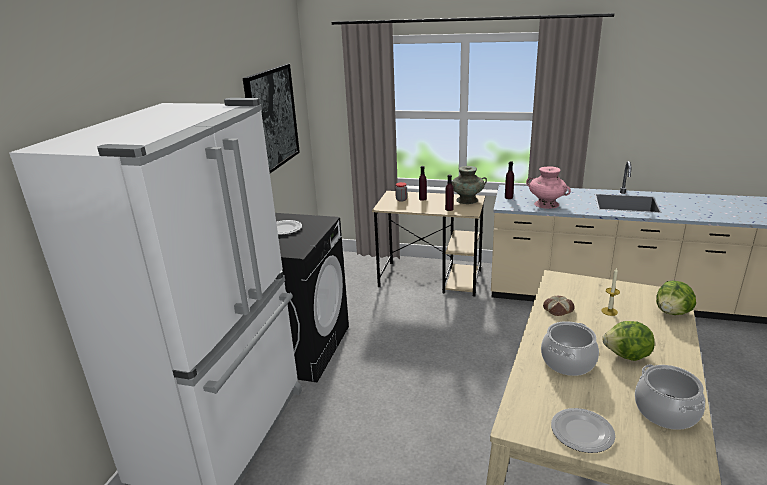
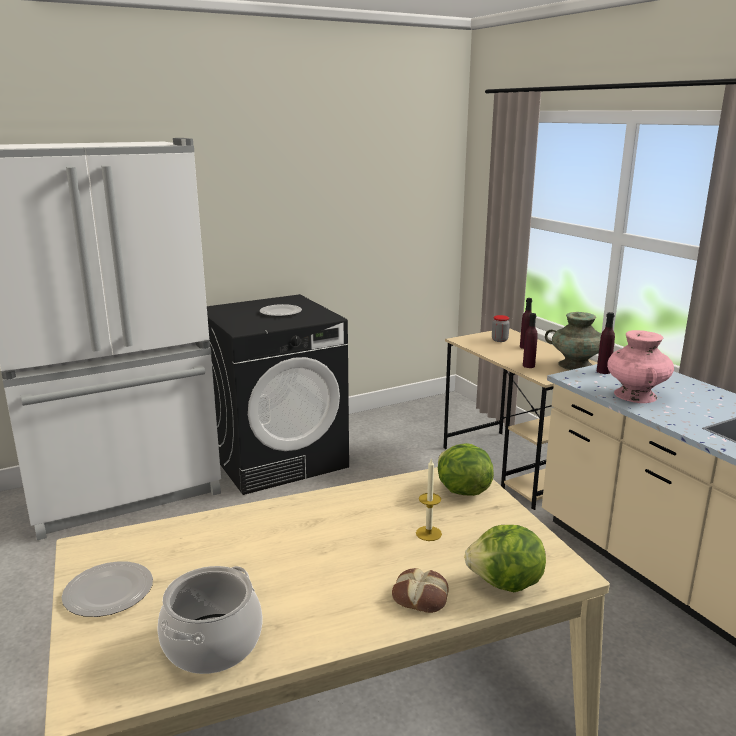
camera: 45 degrees right, 5 degrees down
picture [243,64,300,173] -> none
cooking pot [541,321,599,376] -> none
bread [543,296,575,316] -> bread moved to [392,568,448,613]
lettuce [603,321,655,361] -> lettuce moved to [438,443,494,496]

